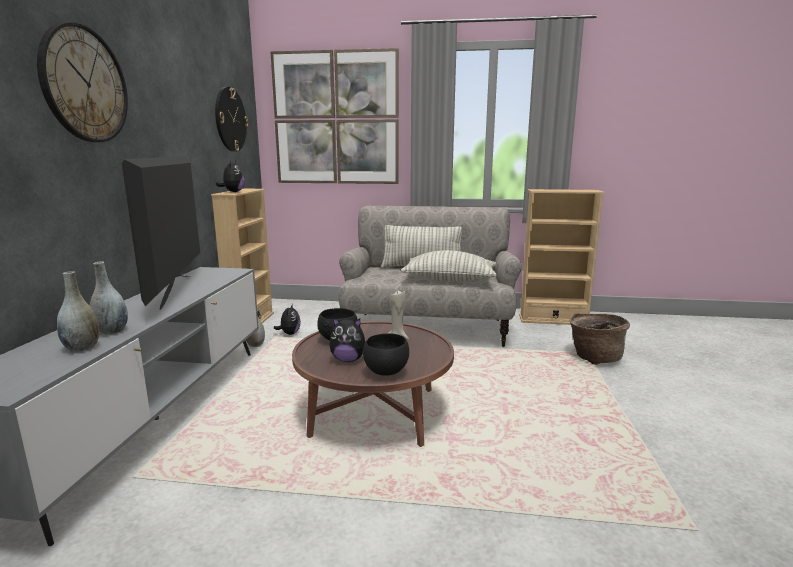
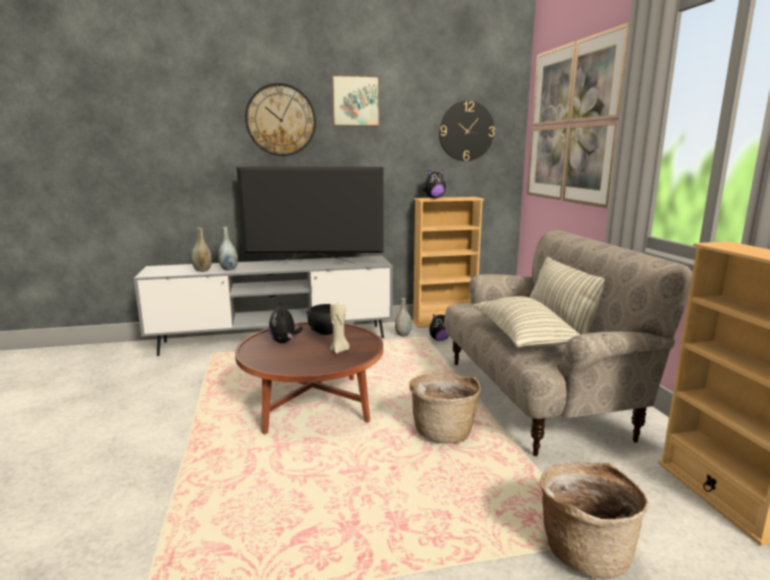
camera: 70 degrees right, 0 degrees up
television [122,156,200,310] -> television turned 150 degrees counterclockwise [236,167,384,263]
black bowl [363,333,409,376] -> none
none -> picture [331,75,380,126]
none -> basket [409,373,481,443]

